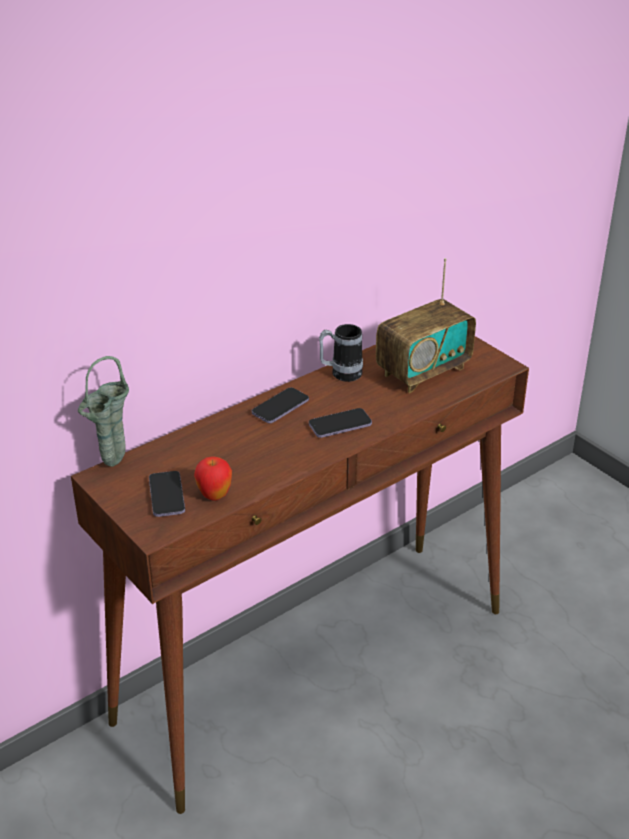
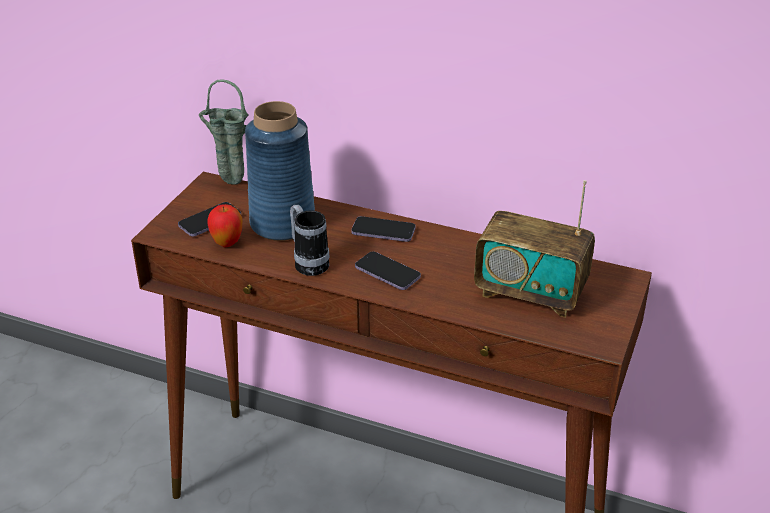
camera: 60 degrees right, 0 degrees up
mug [319,324,363,382] -> mug moved to [290,205,330,276]
none -> blue vase [245,101,315,241]

